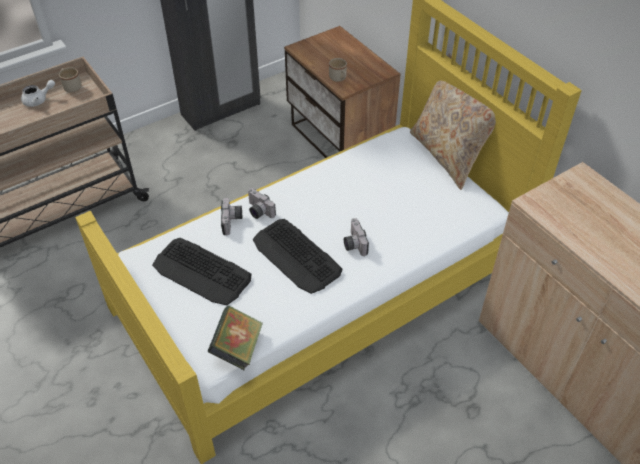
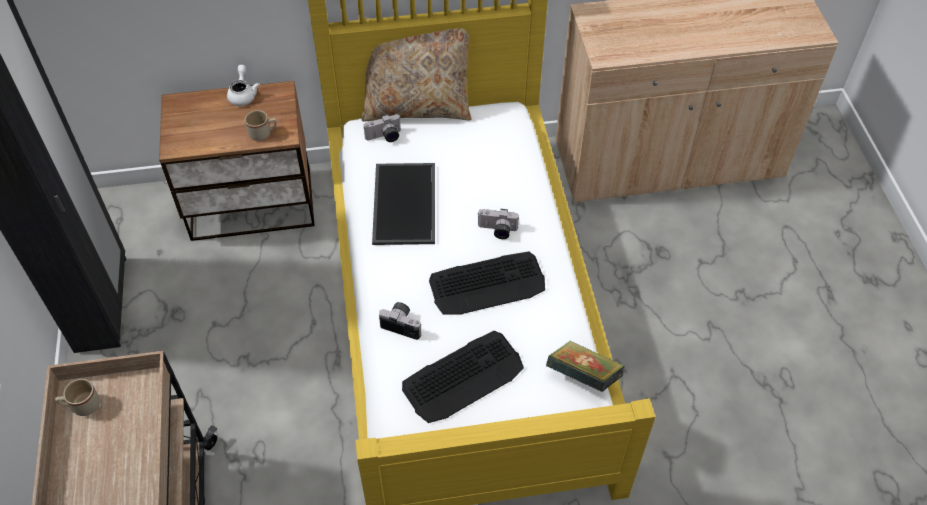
camera: 65 degrees left, 5 degrees up
white teapot [21,80,55,107] -> white teapot moved to [227,65,260,106]
camera [248,188,276,219] -> camera moved to [363,114,401,142]
none -> tray [372,163,435,245]

